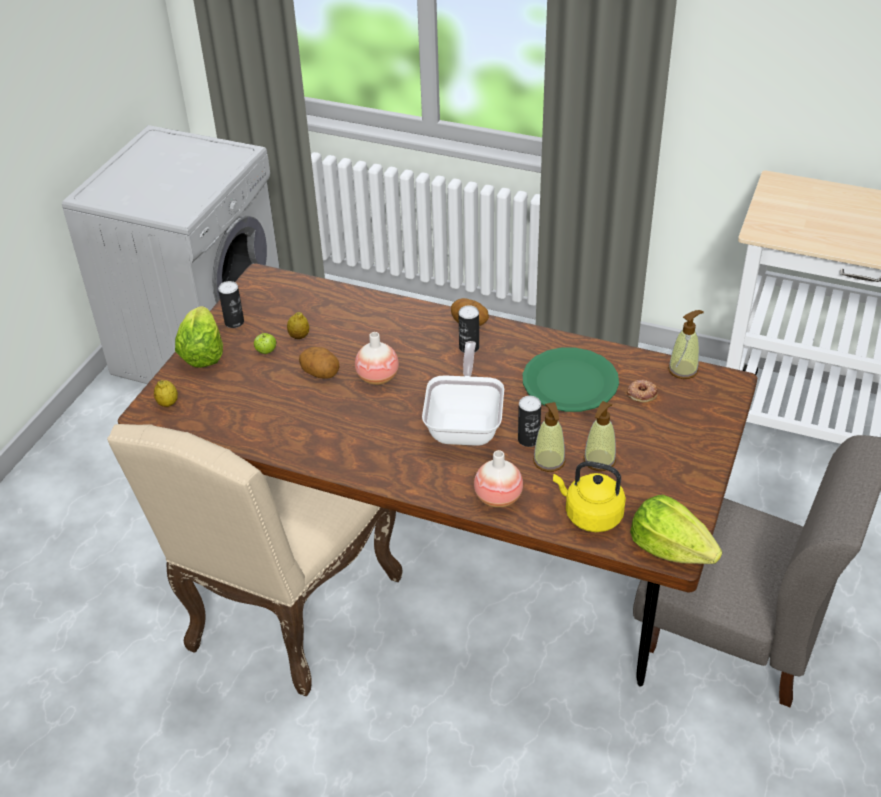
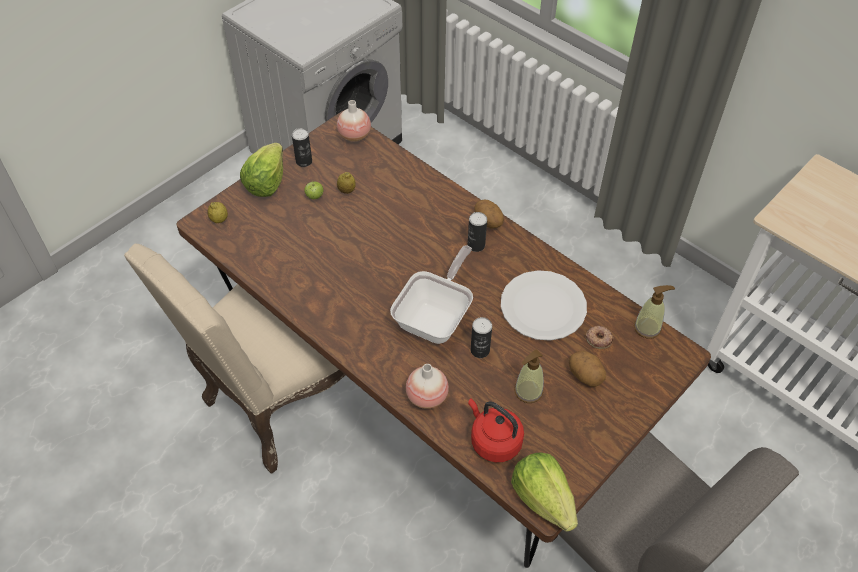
camera: 20 degrees right, 10 degrees up
potato [299,347,340,379] -> potato moved to [569,351,606,387]
vase [355,332,399,385] -> vase moved to [337,100,371,141]
green plate [523,348,619,412] -> white plate [501,270,587,341]
soap dispenser [533,402,565,472] -> none
yellow kettle [553,461,626,532] -> red kettle [468,398,524,462]

